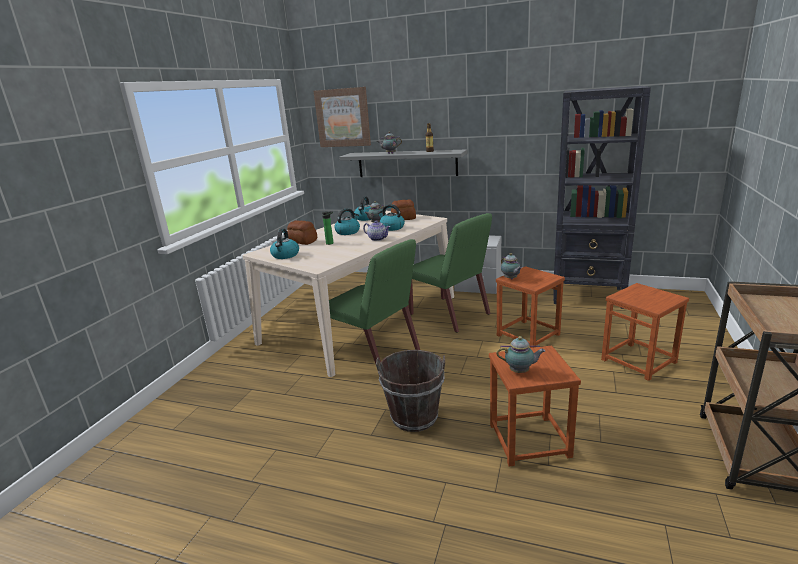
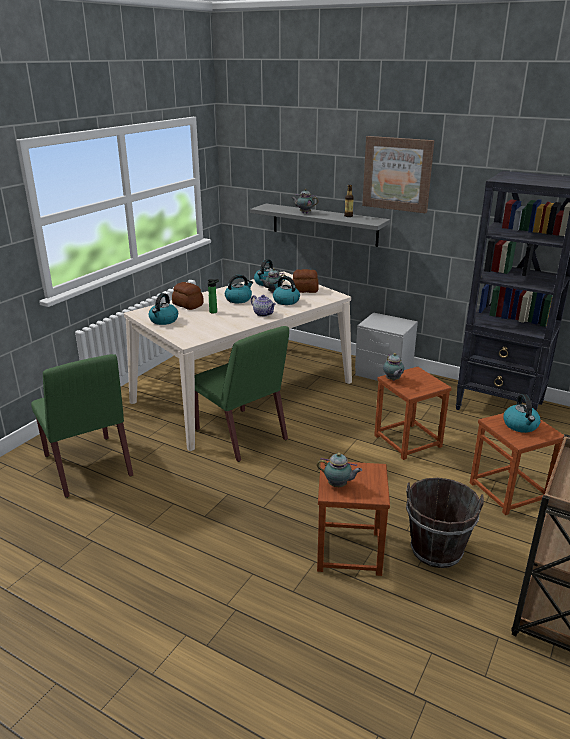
camera: 10 degrees right, 5 degrees up
picture [314,87,371,147] -> picture moved to [362,136,434,213]
brown bucket [376,350,445,432] -> brown bucket moved to [406,478,484,568]
green chair [409,213,492,333] -> green chair moved to [31,354,133,498]
none -> kettle [503,394,541,433]

